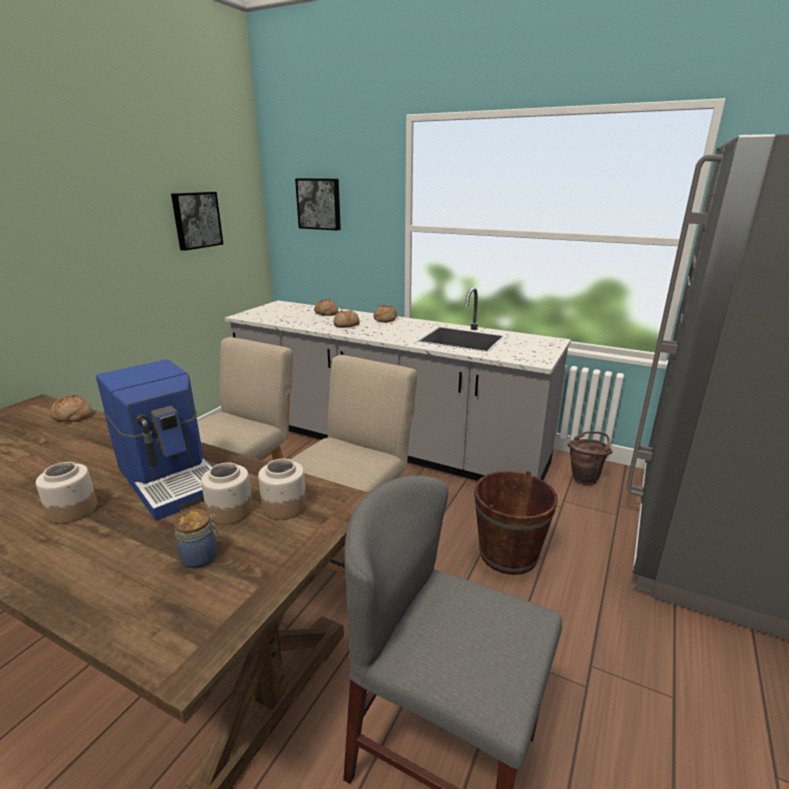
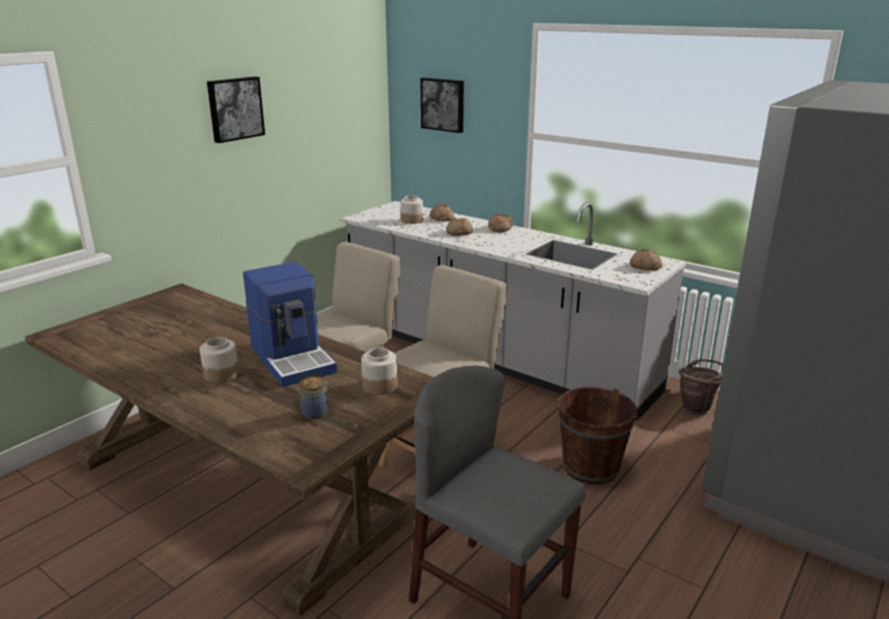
camera: 10 degrees right, 0 degrees up
bread [50,395,92,422] -> bread moved to [630,249,662,271]
picture [171,192,223,251] -> picture moved to [207,76,265,143]
jar [201,463,253,525] -> jar moved to [401,196,423,224]

